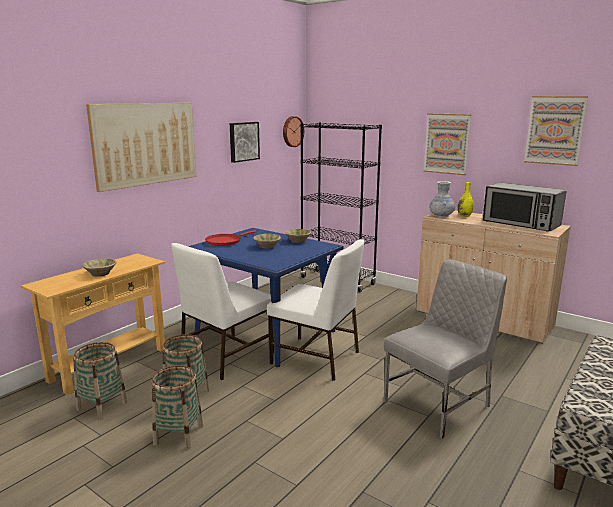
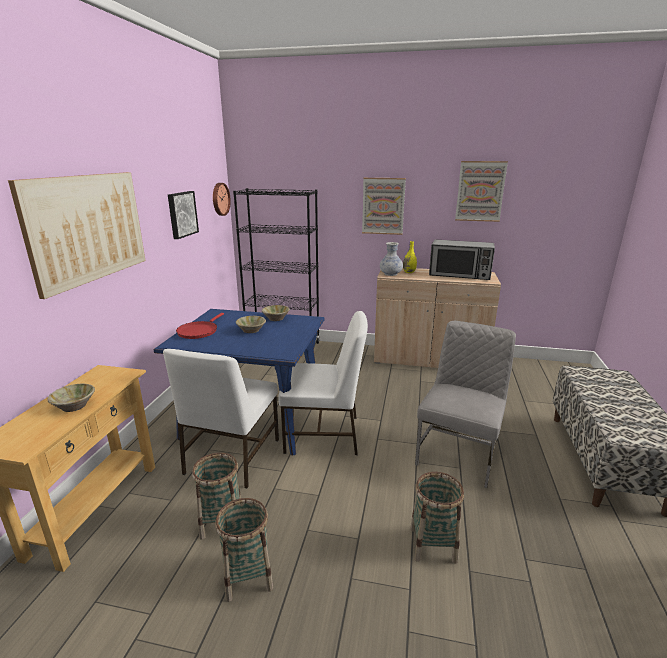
camera: 25 degrees left, 5 degrees up
basket [73,342,127,420] -> basket moved to [410,472,464,564]

